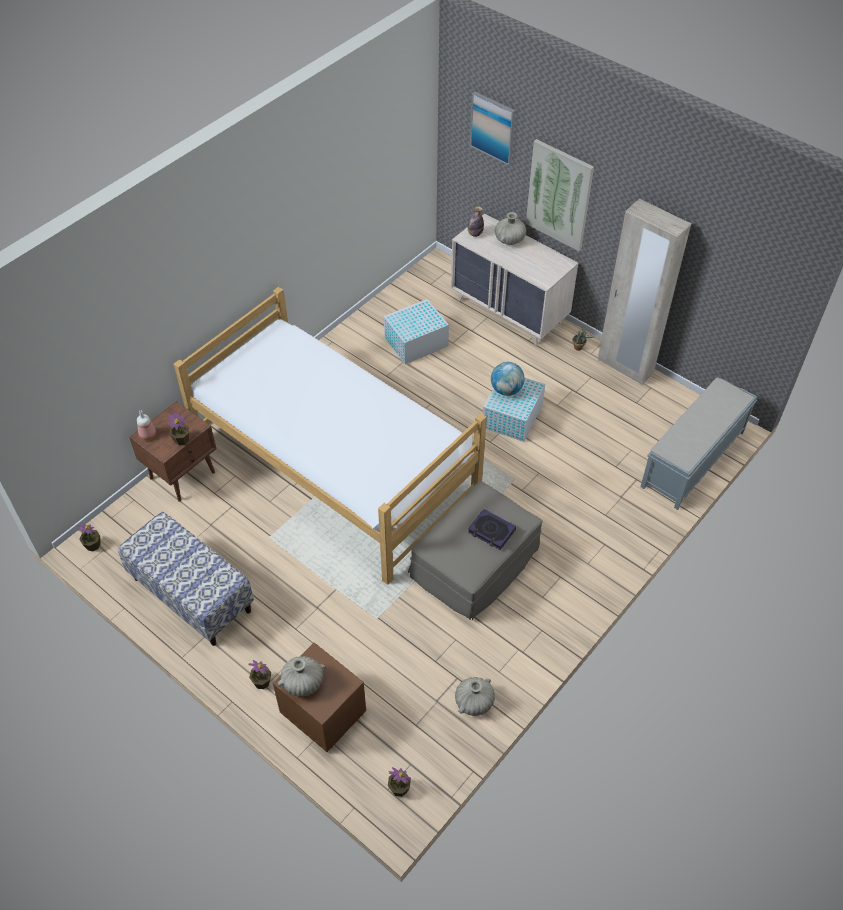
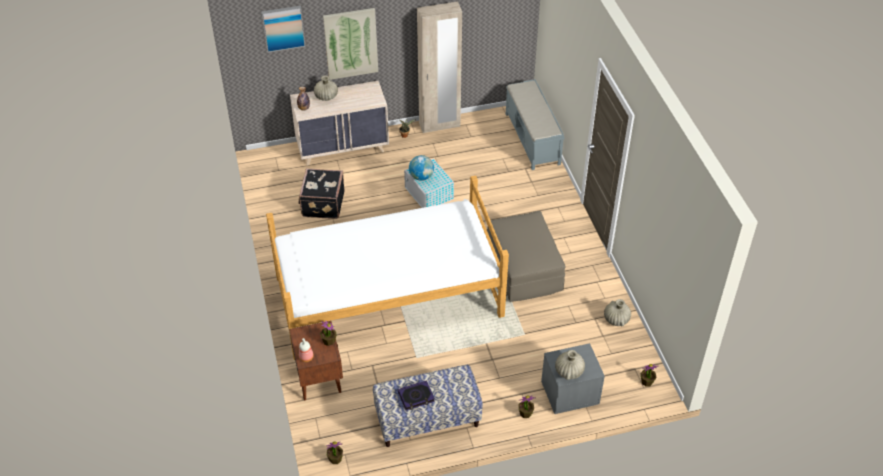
camera: 55 degrees left, 5 degrees down
brown nightstand [273,642,366,752] -> grey nightstand [541,343,605,414]
white storage box [384,299,449,364] -> black suitcase [299,168,345,219]
book [468,509,516,550] -> book moved to [398,380,435,410]

